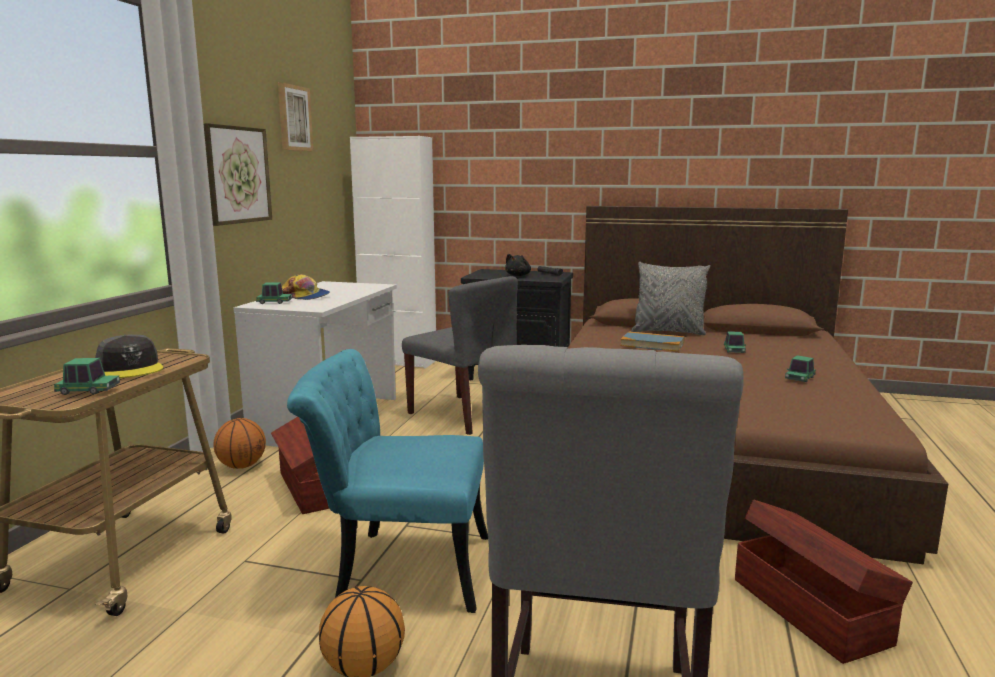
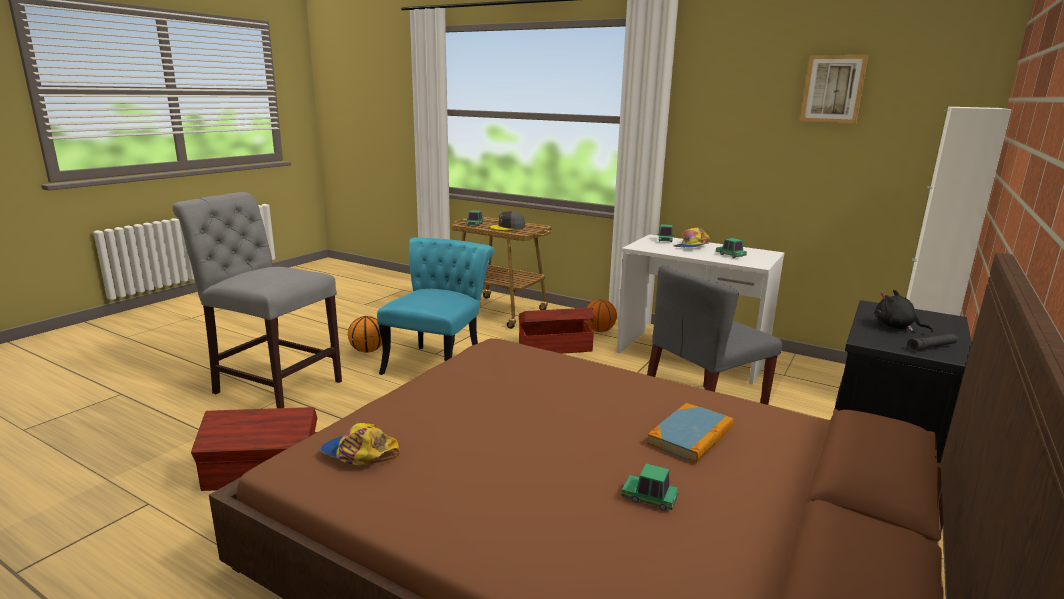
camera: 105 degrees right, 5 degrees up
picture [203,123,272,226] -> none
grey pillow [631,262,710,335] -> none
toy car [785,355,816,382] -> toy car moved to [716,238,747,258]
none -> cap [320,423,400,465]

